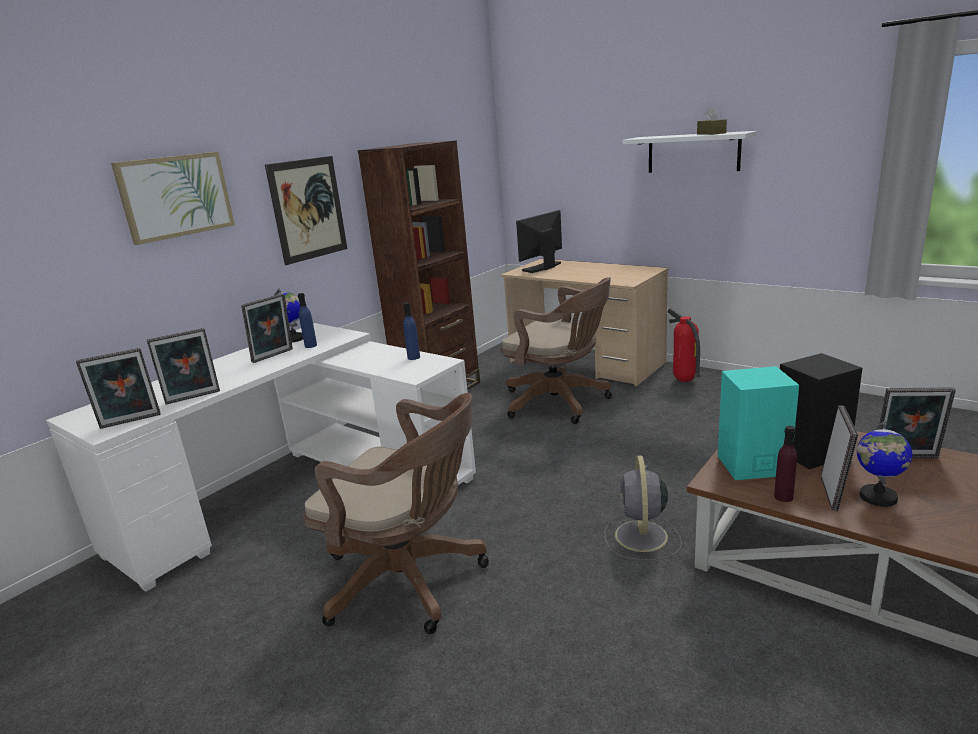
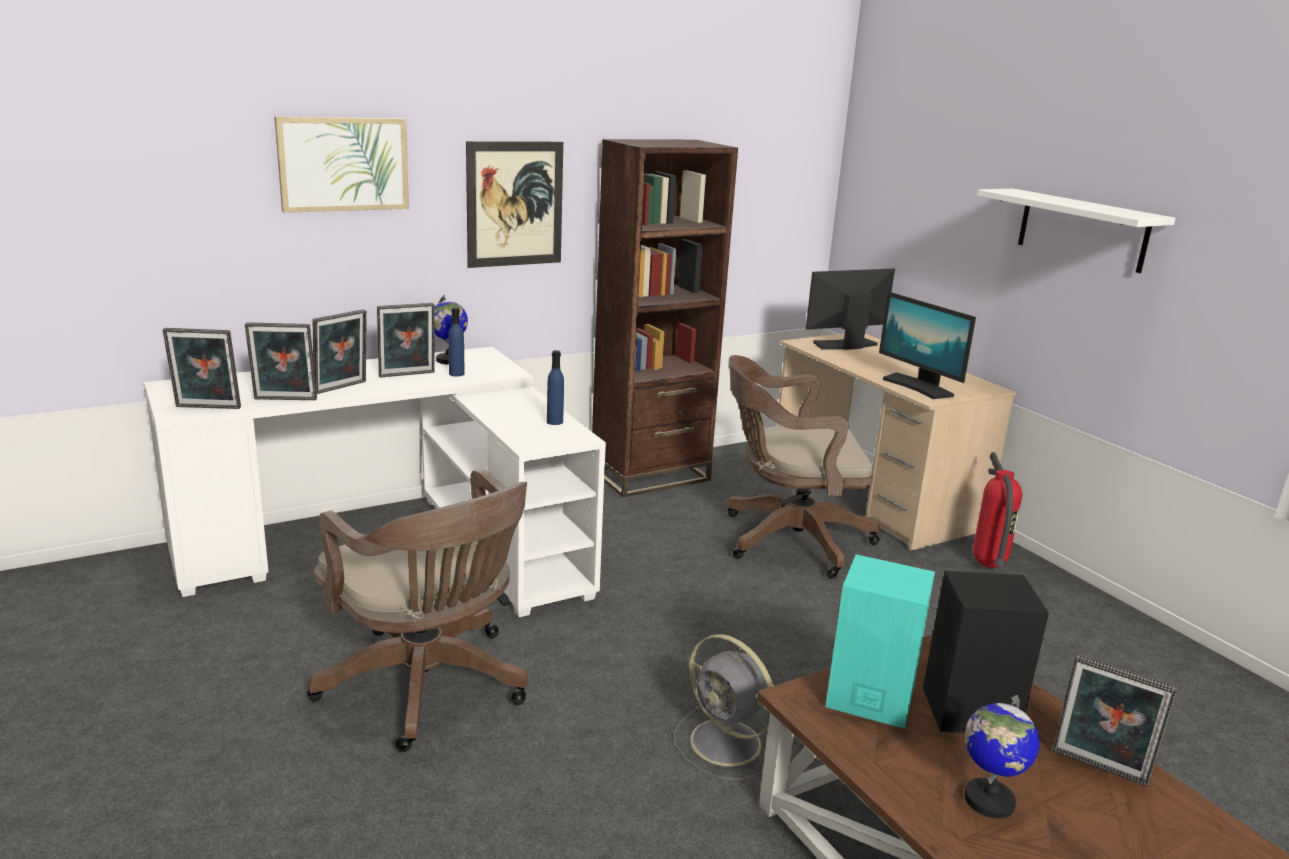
camera: 20 degrees right, 0 degrees up
brown office chair [501,277,612,424] -> brown office chair turned 120 degrees clockwise [726,355,880,579]
grey fan [604,455,682,561] -> grey fan turned 75 degrees counterclockwise [674,634,774,780]
brown tissue box [697,107,727,135] -> none
purple bottle [774,426,797,502] -> none
picture frame [821,405,858,511] -> picture frame moved to [312,309,367,394]
none -> monitor [879,292,976,399]

